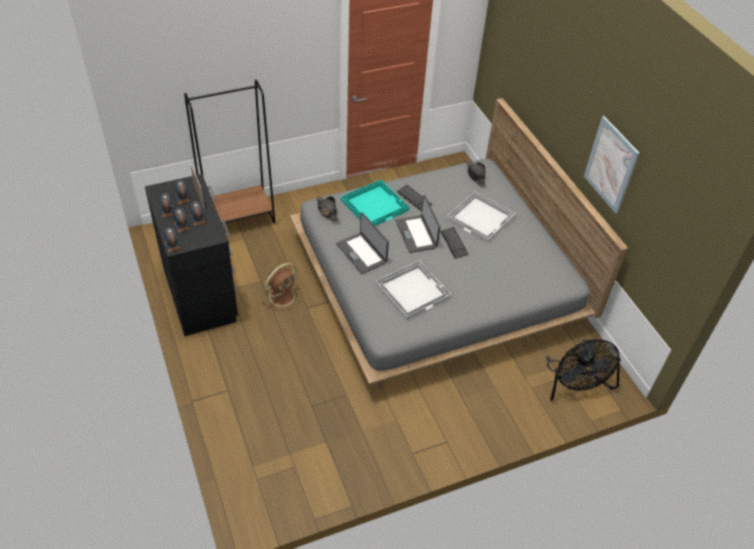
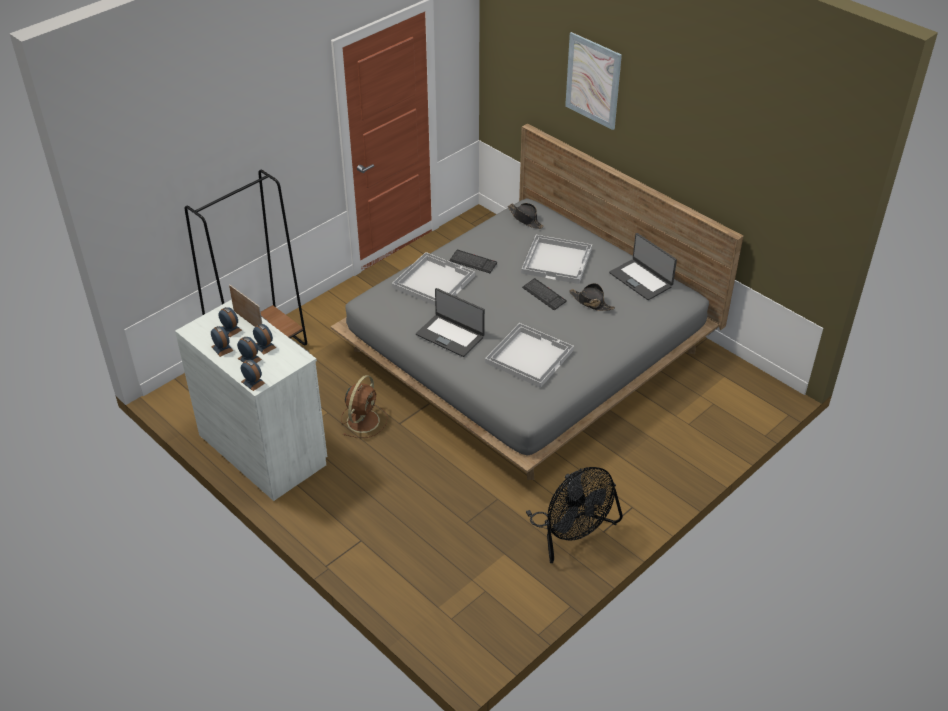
camera: 20 degrees left, 5 degrees down
black dresser [145,174,238,336] -> white dresser [175,299,327,501]
black hat [316,196,339,221] -> black hat moved to [569,283,615,311]
turquoise tray [341,180,409,226] -> white tray [392,252,475,305]
laptop [395,195,440,253] -> laptop moved to [609,233,677,300]
black fan [546,339,621,401] -> black fan moved to [526,467,623,563]
picture [584,116,639,214] -> picture moved to [565,32,622,130]

